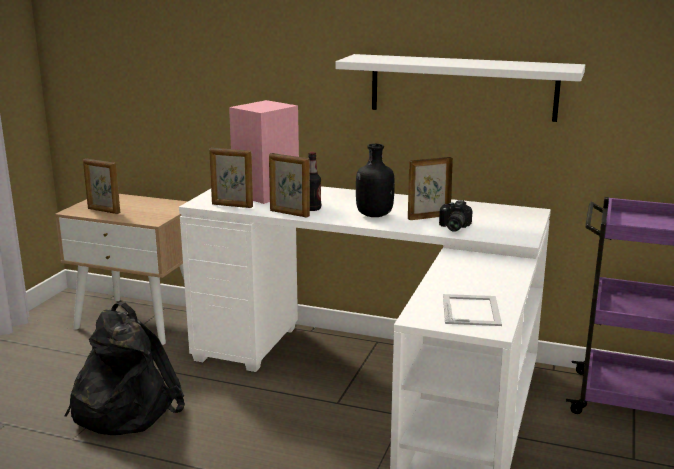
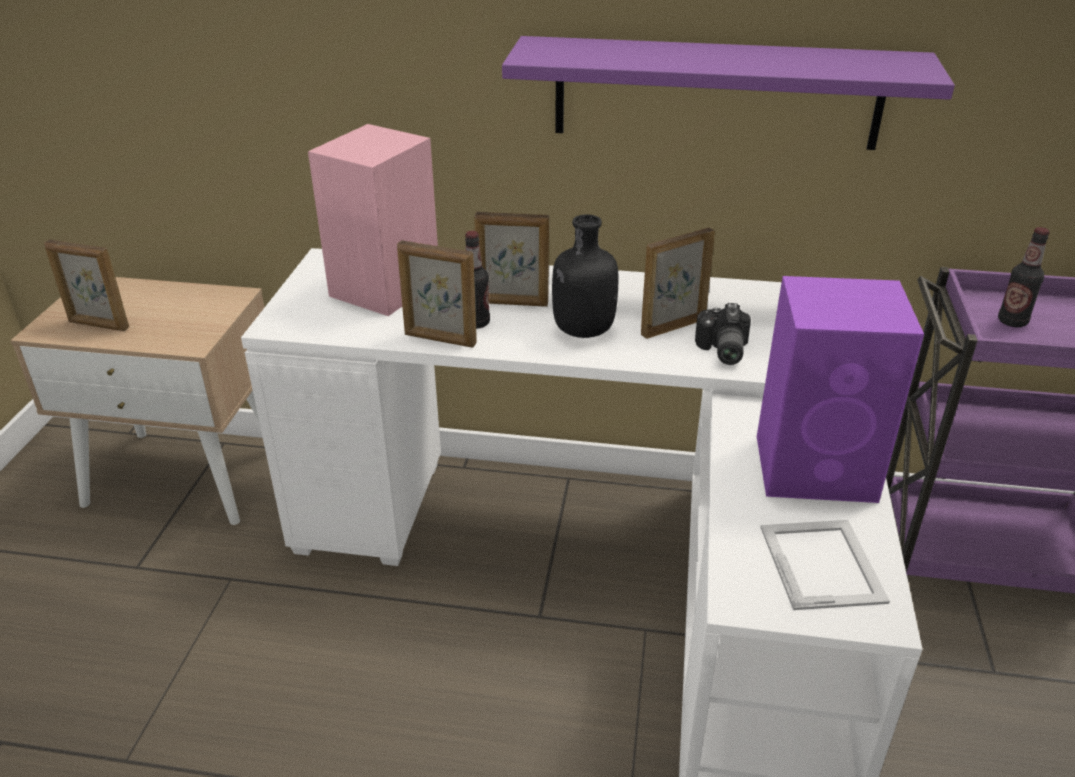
camera: 10 degrees left, 15 degrees up
black backpack [64,302,185,435] -> none
picture frame [209,148,253,208] -> picture frame moved to [474,212,549,307]
white shelf [335,54,585,122] -> purple shelf [502,36,955,150]
none -> purple speaker [757,276,924,503]
none -> bottle [998,227,1050,327]

